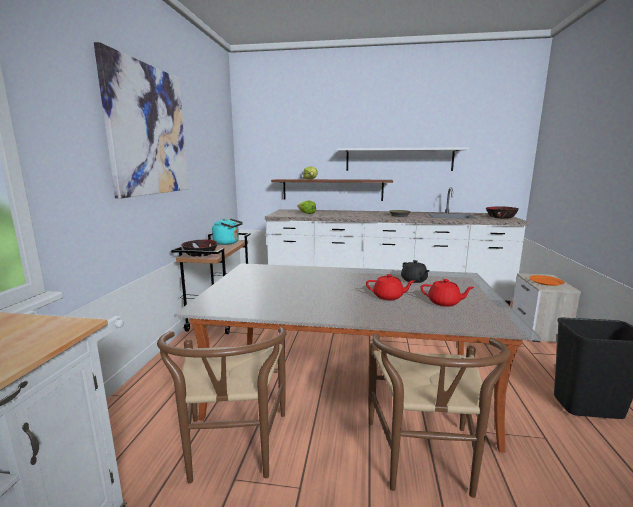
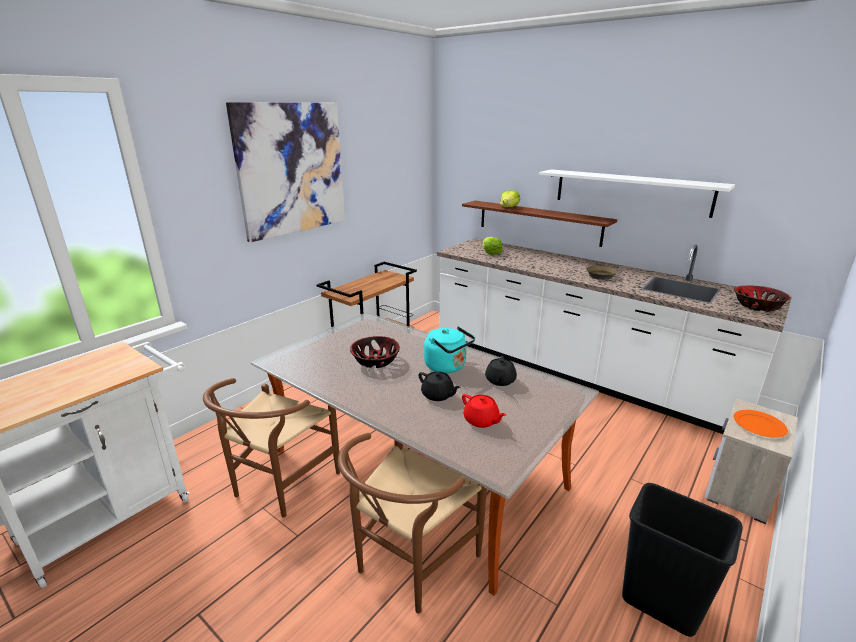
camera: 30 degrees right, 10 degrees up
bowl [181,239,218,257] -> bowl moved to [350,336,400,368]
turquoise kettle [212,218,243,245] -> turquoise kettle moved to [424,326,475,373]
red teapot [366,274,414,300] -> black teapot [418,372,461,401]

